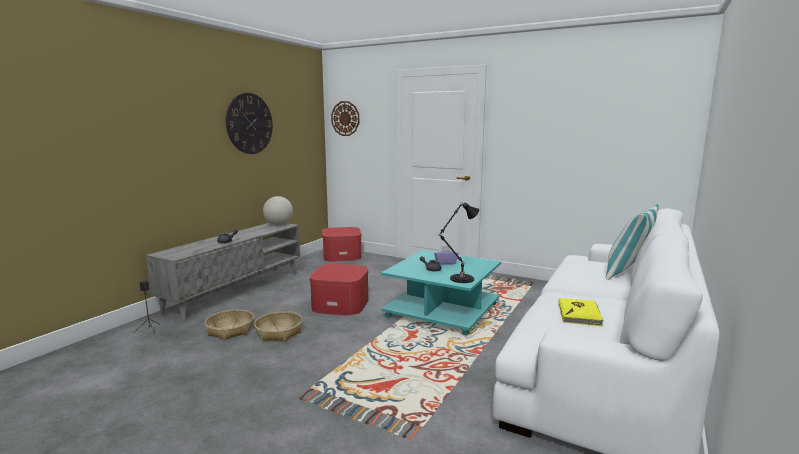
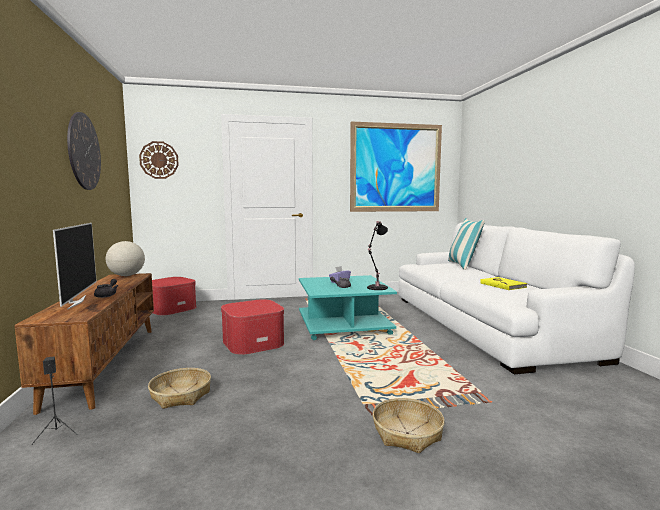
camera: 40 degrees left, 5 degrees down
grey tv stand [146,223,300,322] -> brown tv stand [14,273,154,415]
basket [254,311,302,341] -> basket moved to [373,398,445,453]
none -> television [53,223,97,310]
none -> picture [350,122,442,212]

